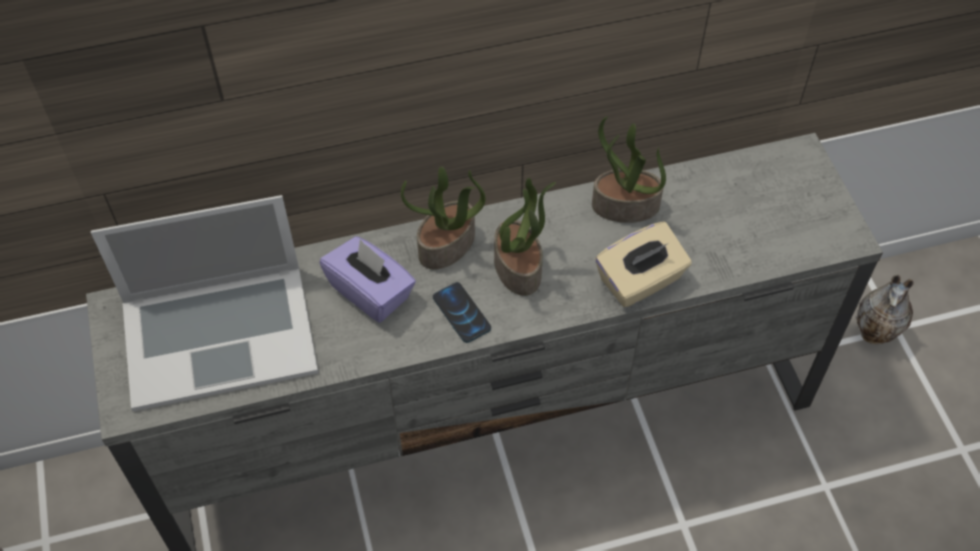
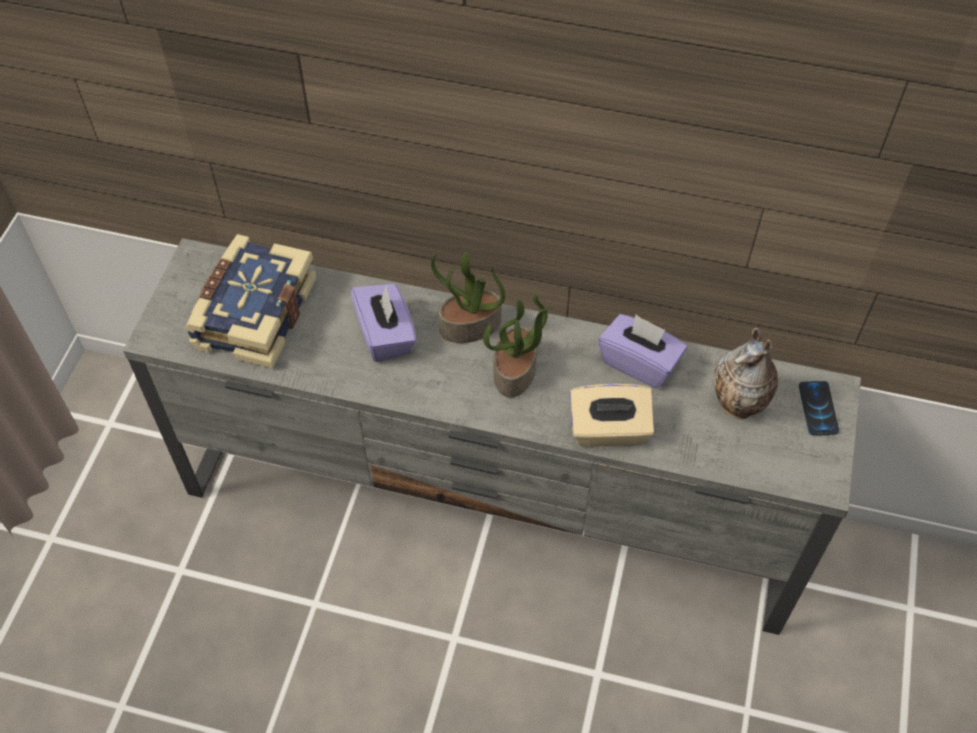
camera: 30 degrees right, 0 degrees up
laptop [91,195,318,412] -> book [185,234,317,369]
phone [433,282,491,343] -> phone moved to [799,381,839,435]
potted plant [592,117,666,223] -> purple tissue box [598,314,687,388]
vase [856,274,914,344] -> vase moved to [714,328,778,419]

